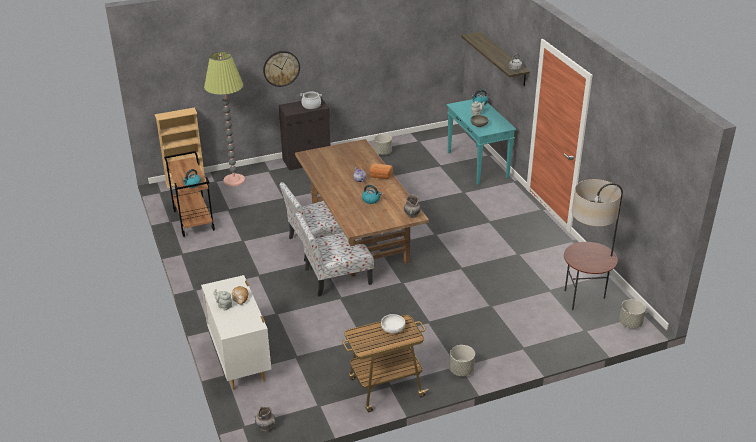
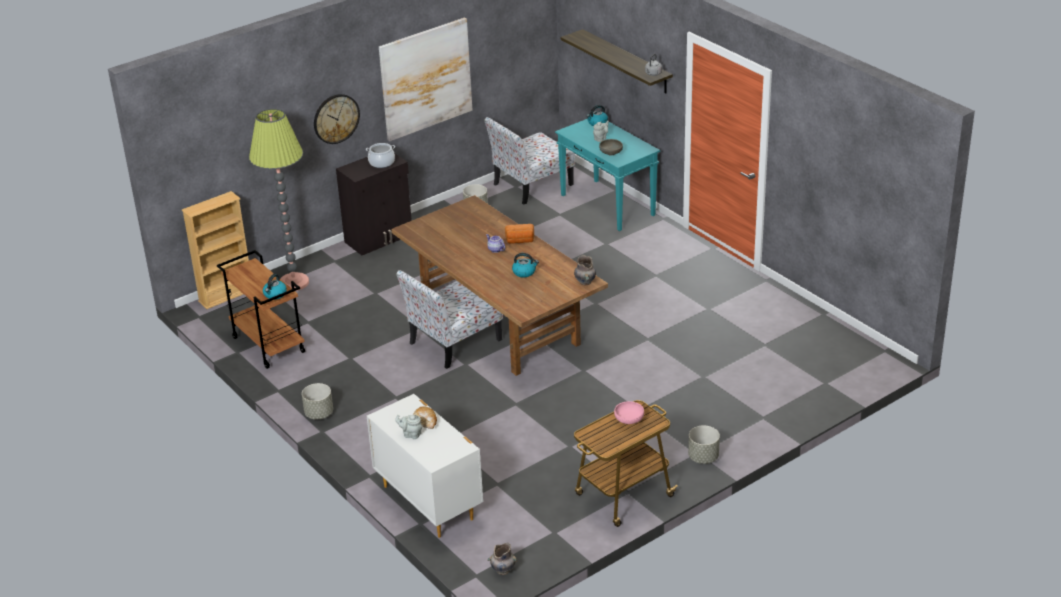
camera: 15 degrees left, 0 degrees up
chair [295,212,374,297] -> chair moved to [485,117,575,205]
white bowl [381,314,405,333] -> pink bowl [614,401,644,424]
floor lamp [564,179,623,310] -> none
grey planter [619,299,646,329] -> grey planter moved to [302,383,333,419]
none -> picture [379,17,472,141]

